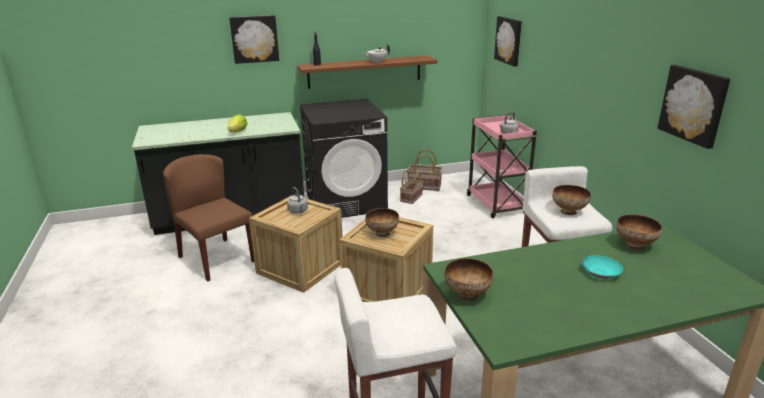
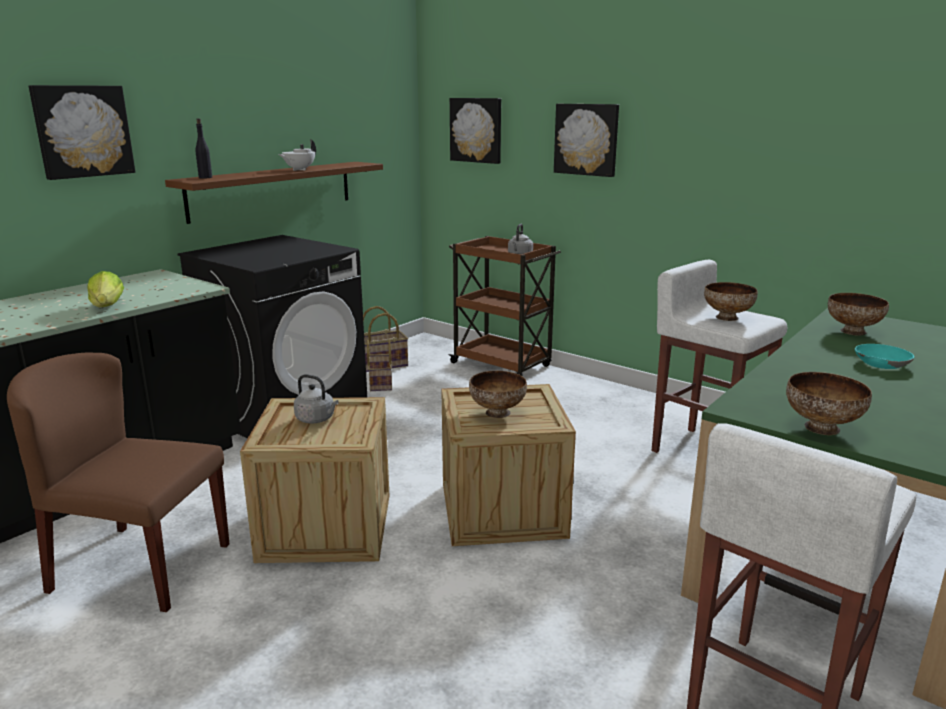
camera: 35 degrees left, 5 degrees down
pink cart [466,115,537,218] -> brown cart [448,236,561,376]
picture [657,65,730,149] -> picture moved to [554,104,619,177]

